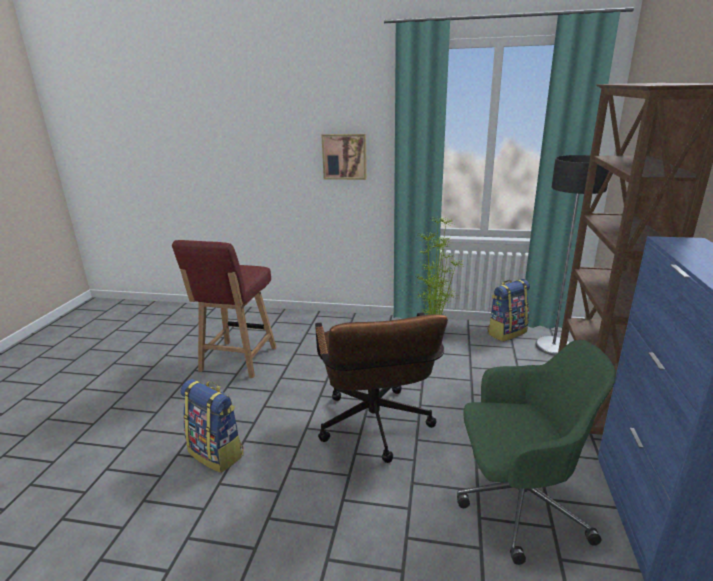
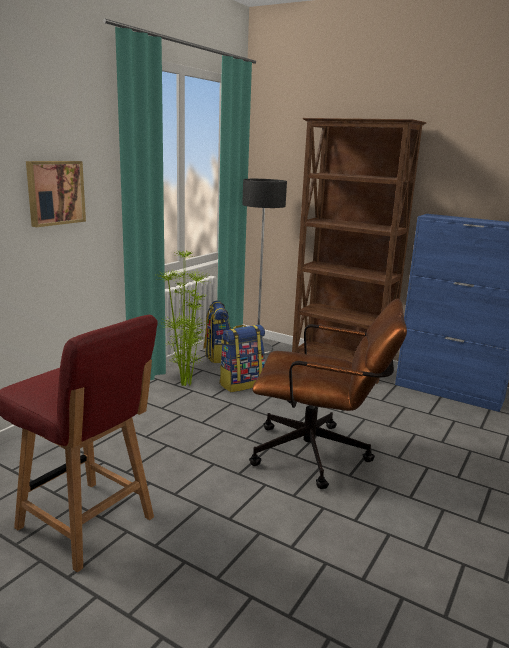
camera: 70 degrees left, 5 degrees down
backpack [181,379,244,473] -> backpack moved to [219,325,265,392]
green office chair [457,340,616,565] -> none

